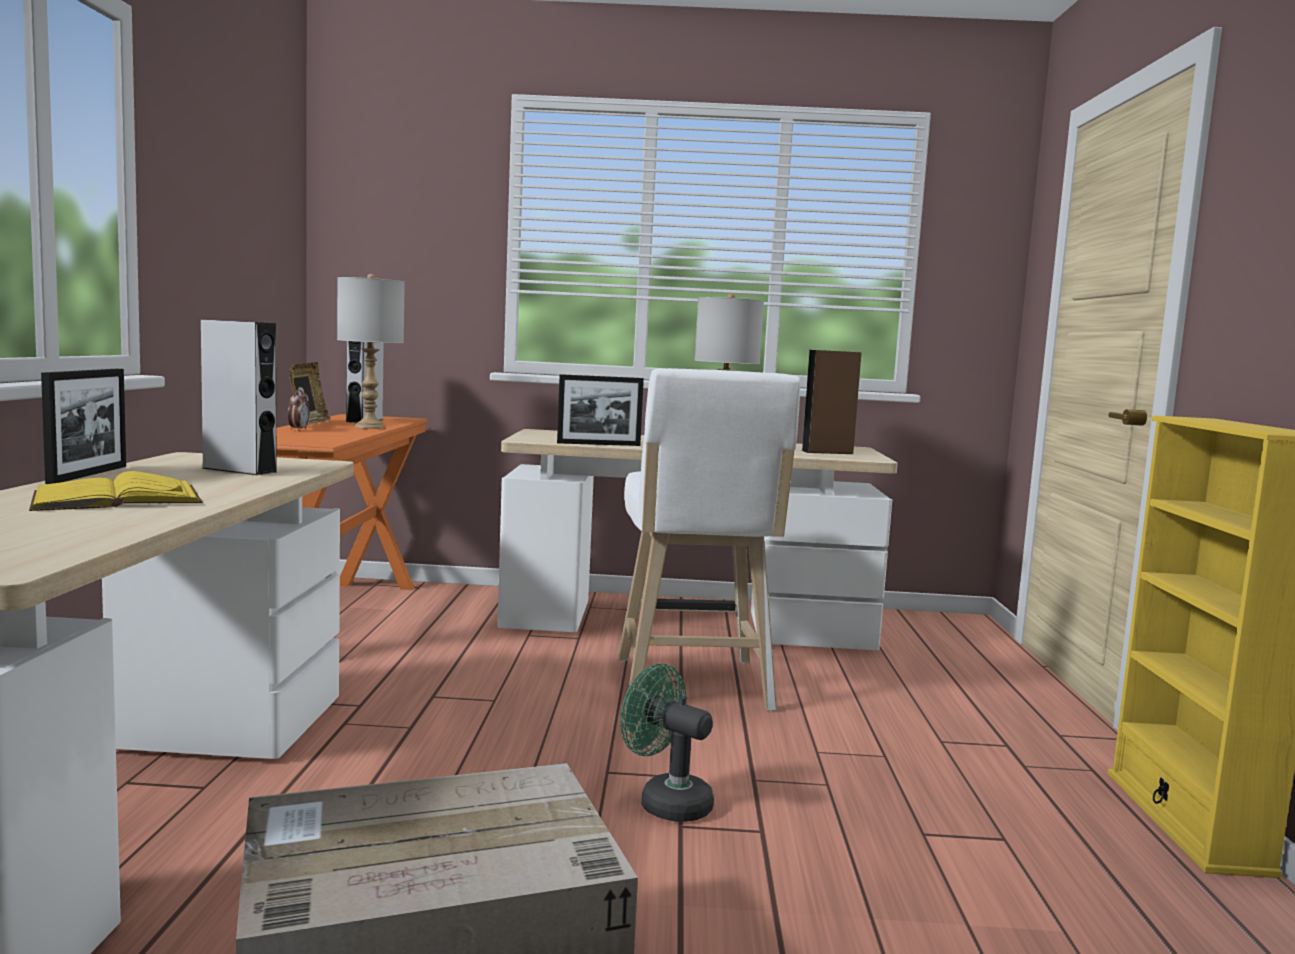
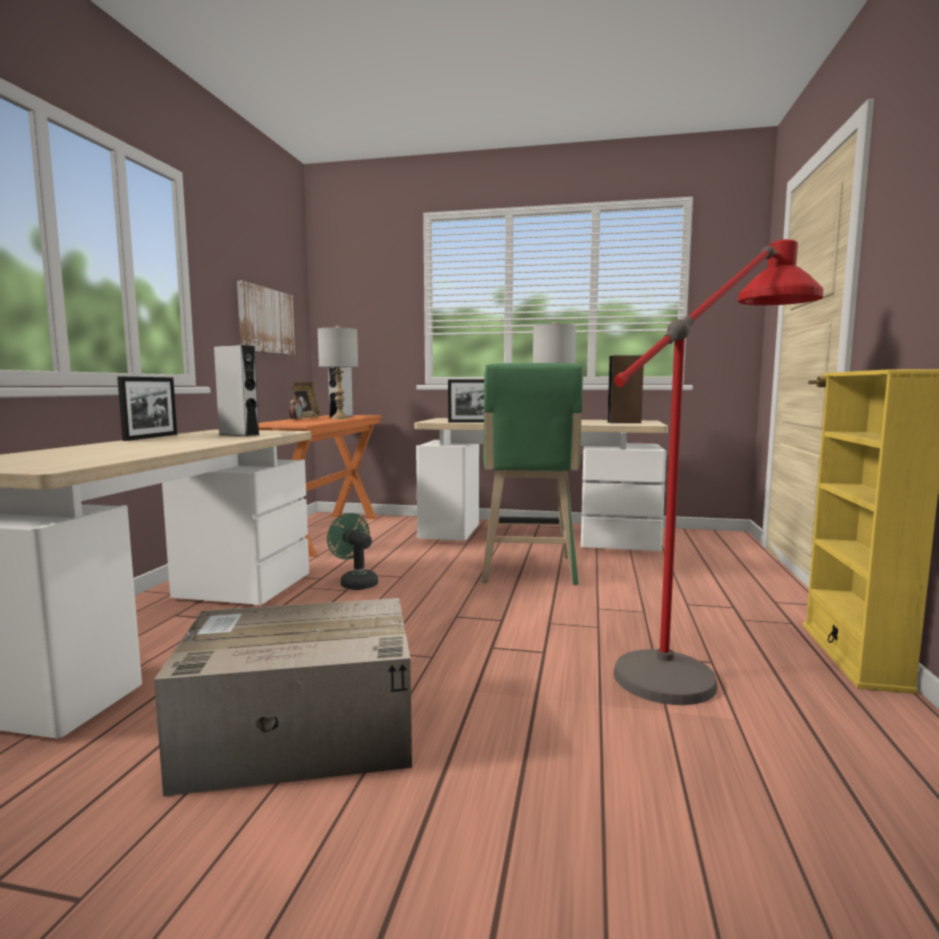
camera: 10 degrees right, 0 degrees up
yellow book [29,471,202,511] -> none
white stool [618,368,800,711] -> green stool [481,363,583,585]
green fan [620,664,714,822] -> green fan moved to [327,513,378,590]
none -> picture [237,280,295,355]
none -> red floor lamp [614,239,823,705]

